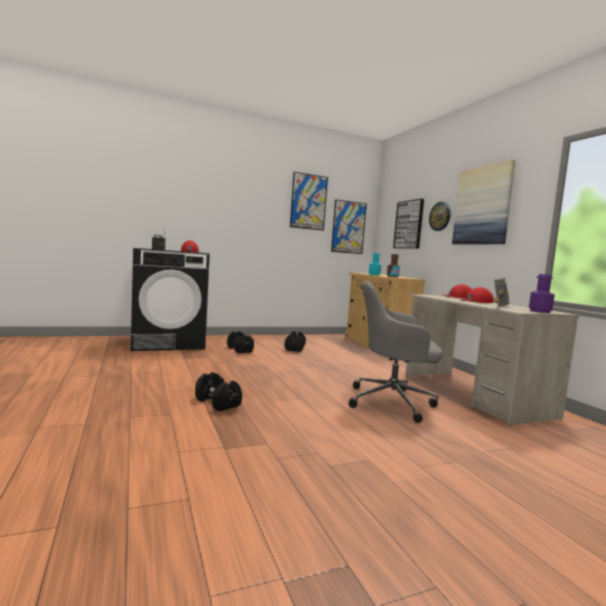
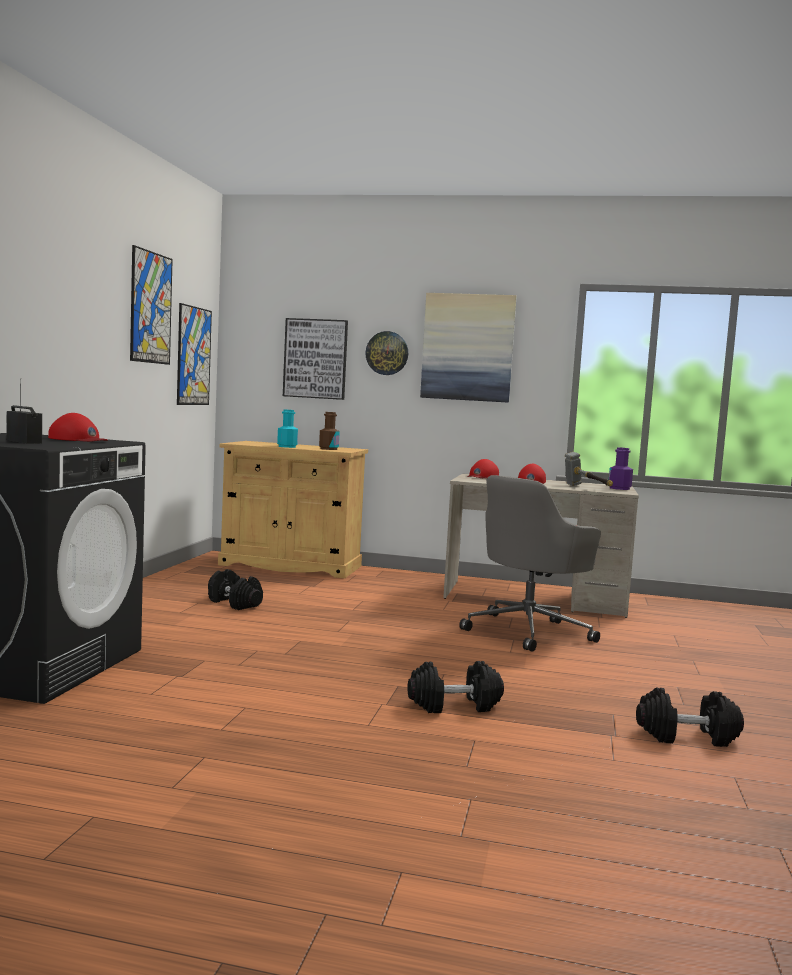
camera: 55 degrees left, 0 degrees up
black dumbbell [227,331,254,353] -> black dumbbell moved to [636,688,744,747]

